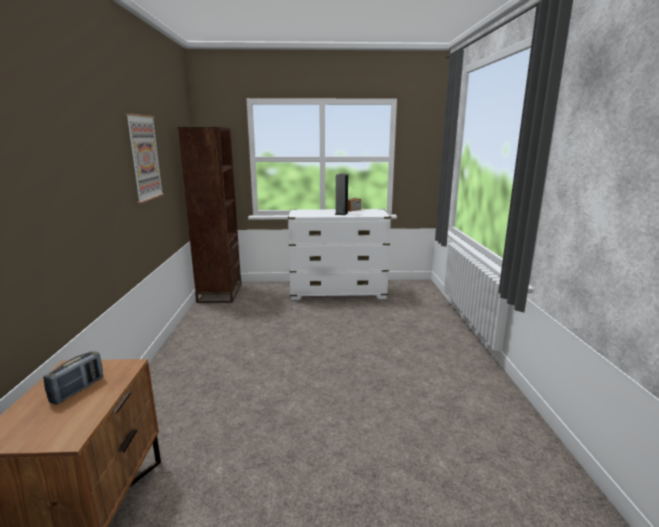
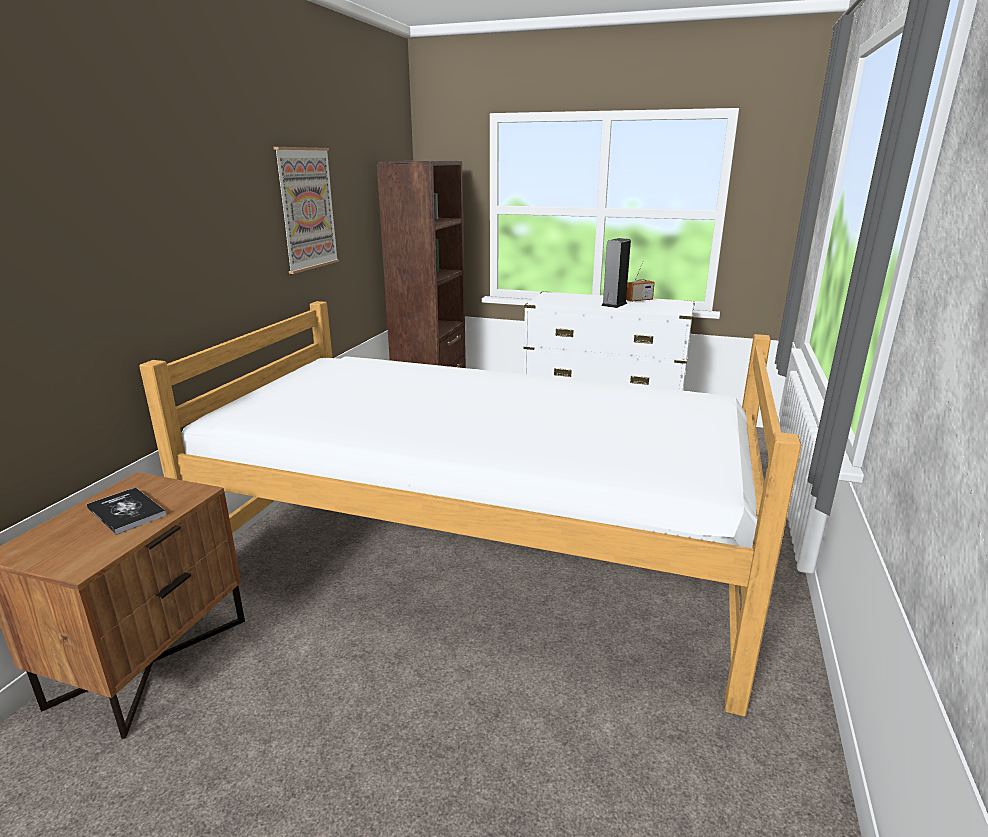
camera: 20 degrees right, 5 degrees up
radio [43,351,103,405] -> book [87,487,166,535]
none -> bed [139,301,801,716]

